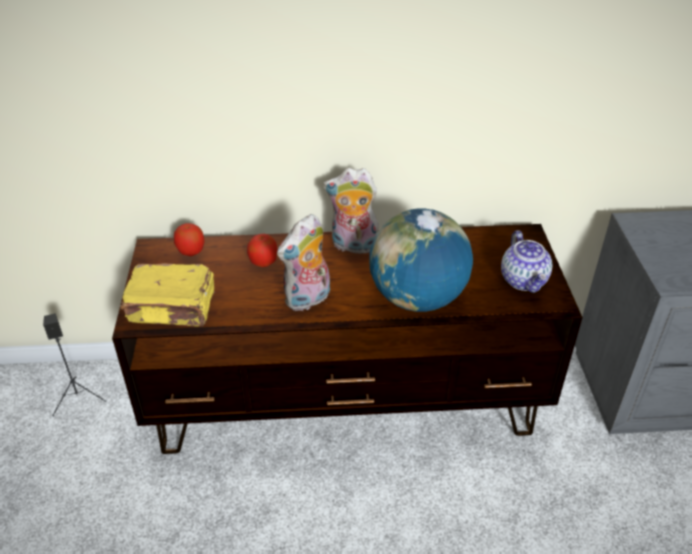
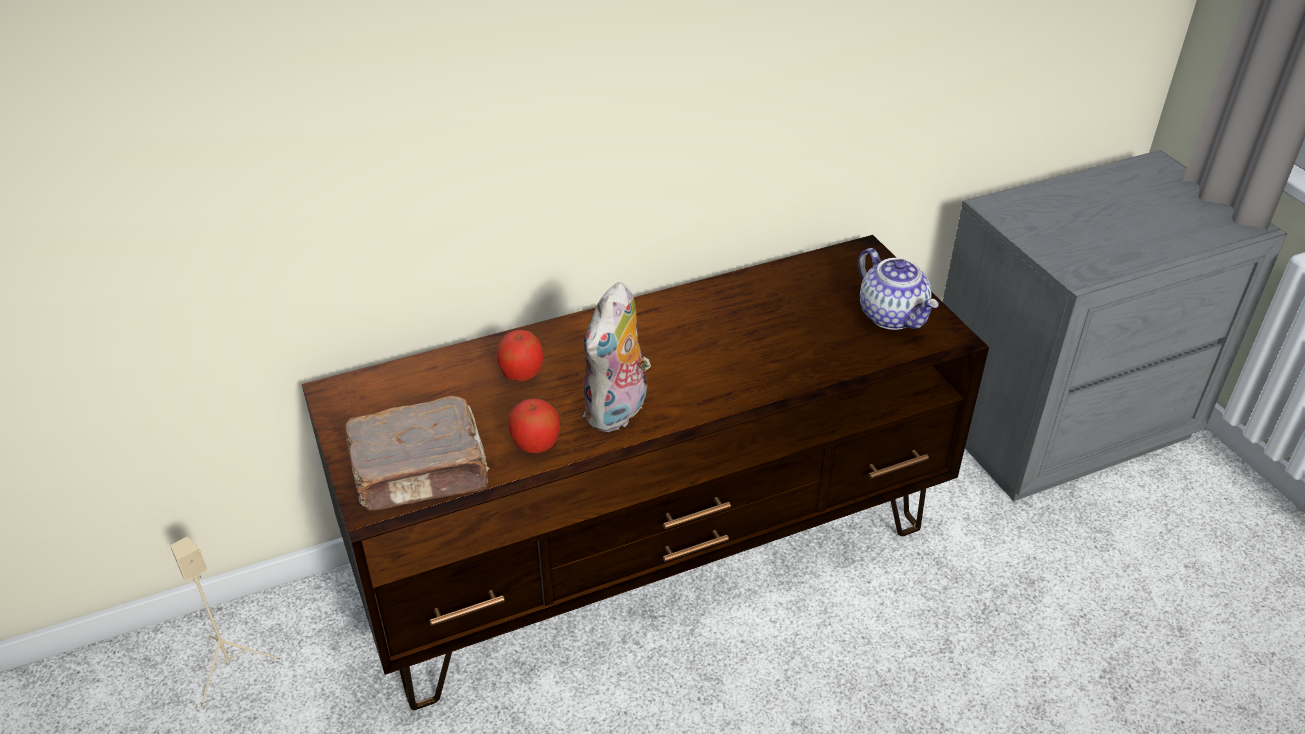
camera: 20 degrees left, 0 degrees up
black speaker [43,314,106,416] -> beige speaker [170,537,281,707]
yellow book [120,263,215,327] -> brown book [345,396,490,510]
apple [174,223,205,256] -> apple moved to [509,399,560,453]
plush toy [323,168,379,254] -> none
globe [369,209,473,312] -> none

